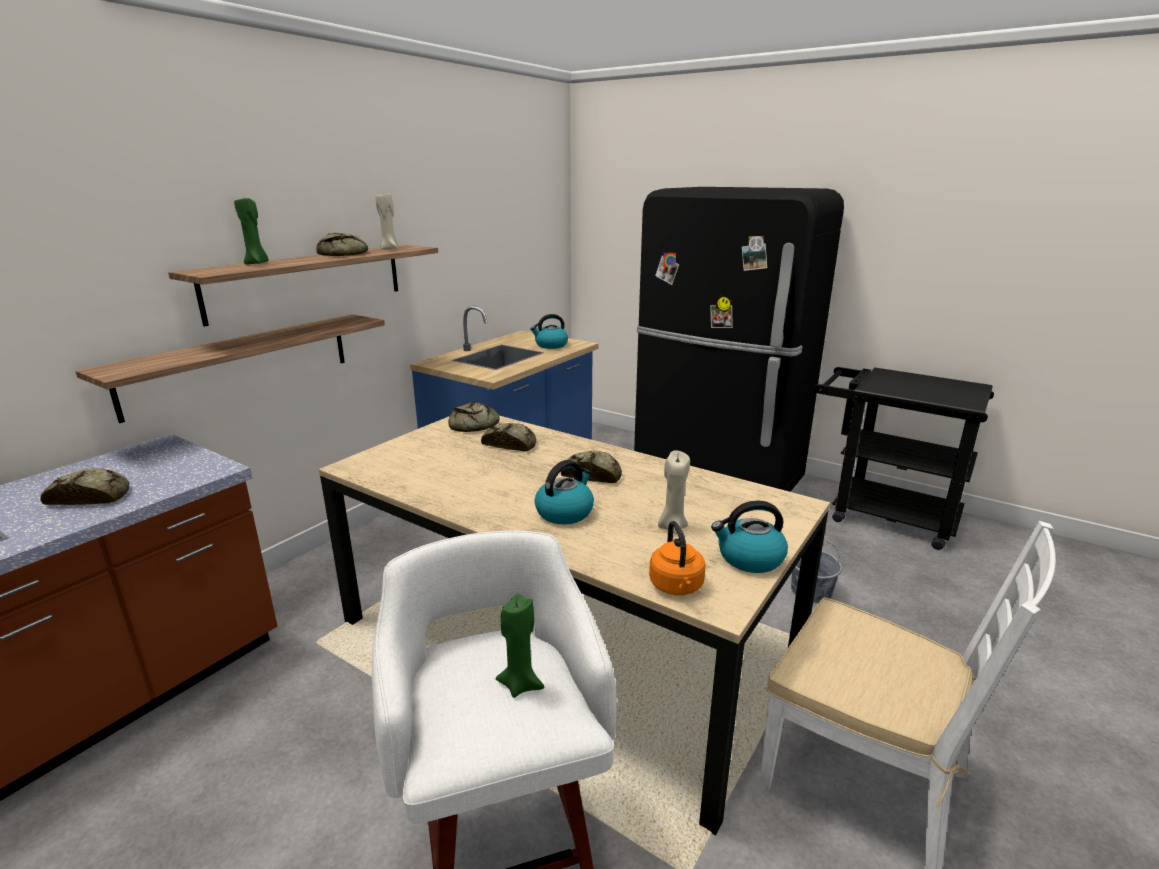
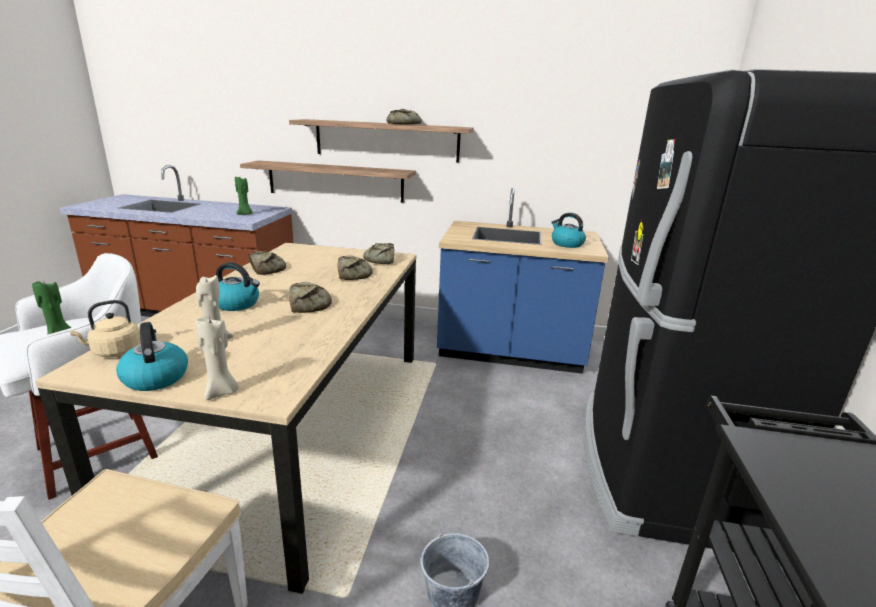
camera: 65 degrees right, 0 degrees up
bread [40,468,129,505] -> bread moved to [248,251,286,275]
green candle [234,198,269,265] -> green candle moved to [235,177,252,215]
beige candle [376,193,398,250] -> beige candle moved to [195,316,239,400]
orange kettle [649,521,706,595] -> beige kettle [69,300,141,357]

